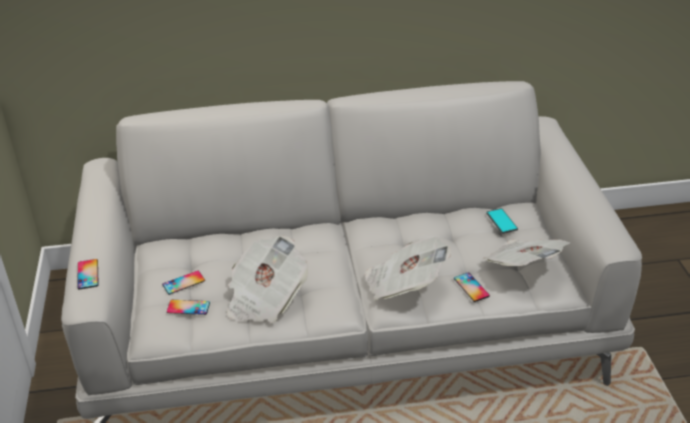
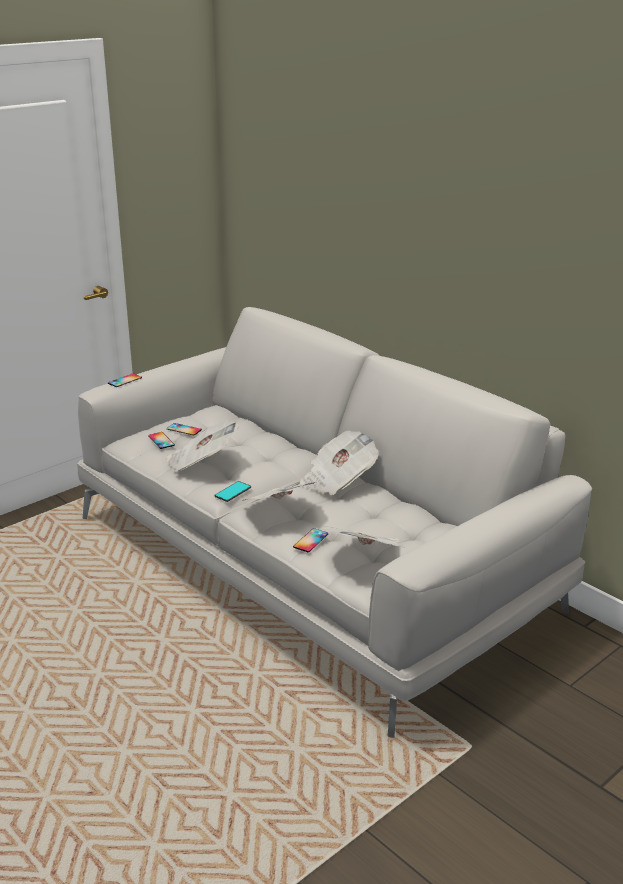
camera: 55 degrees right, 10 degrees down
phone [486,208,518,234] -> phone moved to [214,481,251,502]
none -> newspaper [300,431,379,495]

